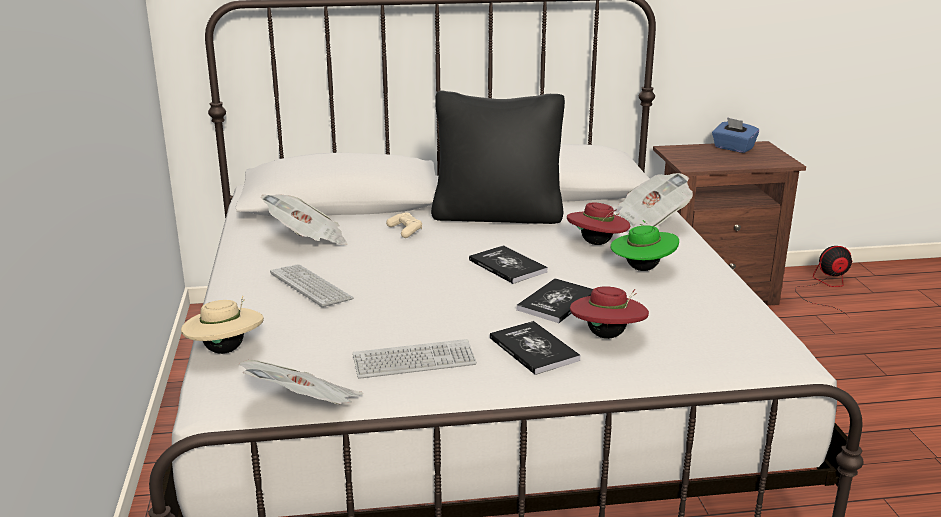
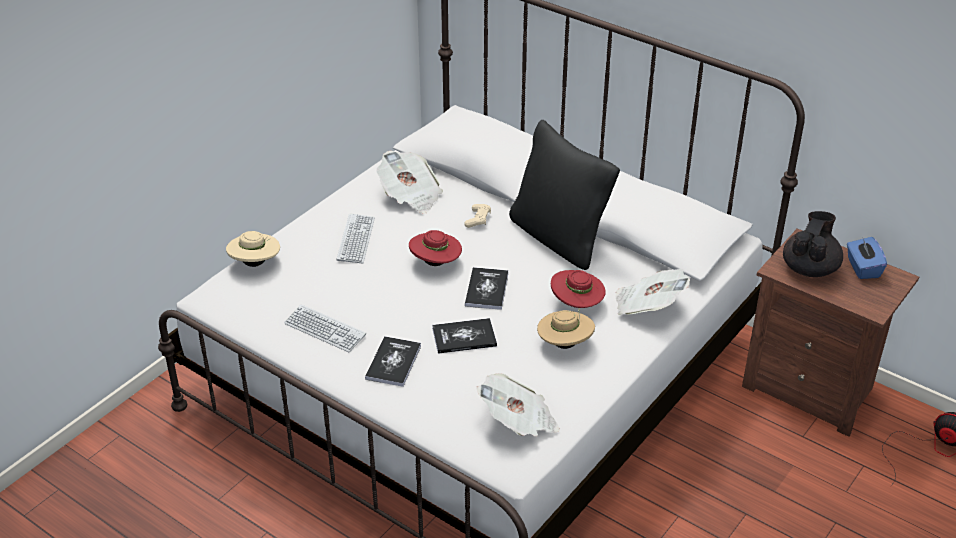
camera: 45 degrees right, 15 degrees up
newspaper [238,360,364,404] -> newspaper moved to [477,373,560,437]
red hat [570,286,649,339] -> red hat moved to [409,230,462,266]
green hat [610,220,679,271] -> beige hat [537,308,595,349]
none -> black teapot [783,211,843,277]

